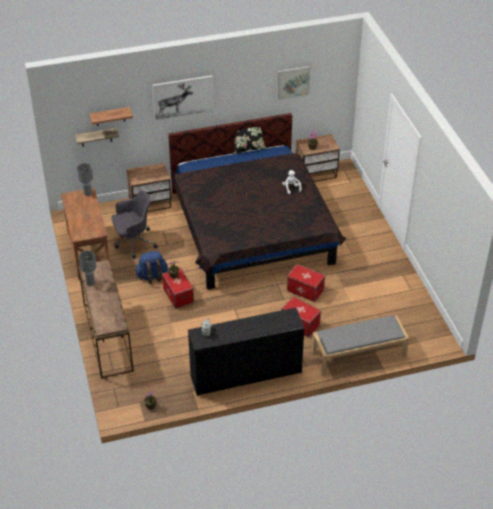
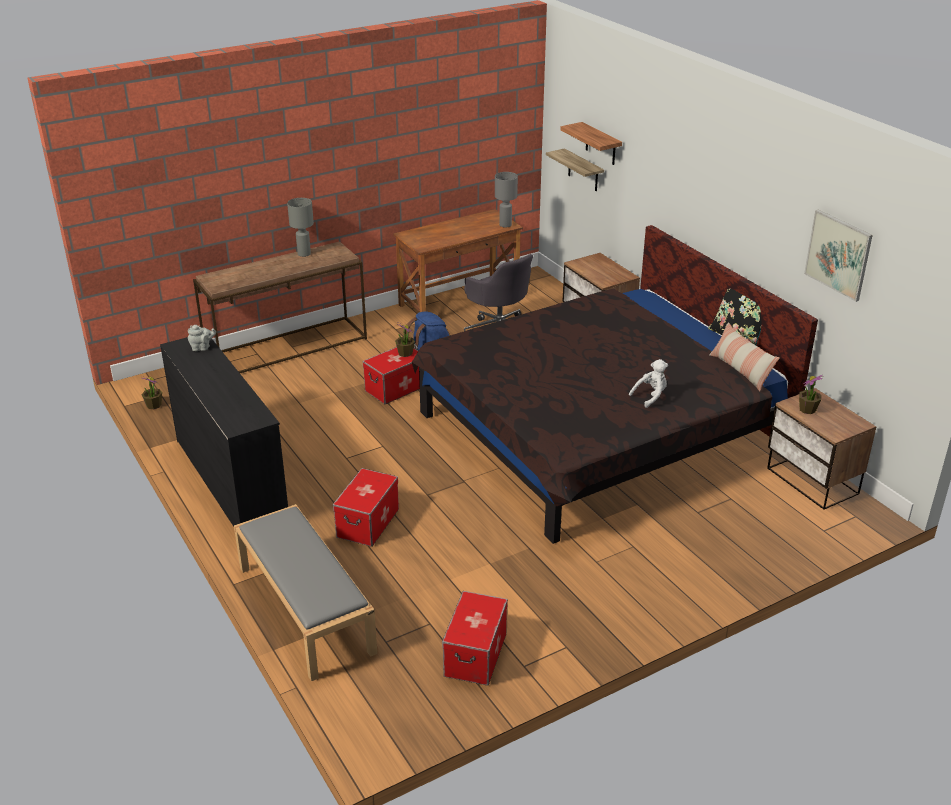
camera: 75 degrees right, 10 degrees down
picture [152,75,214,120] -> none
storage box [287,264,325,302] -> storage box moved to [442,591,508,686]
none -> pillow [709,322,780,391]

